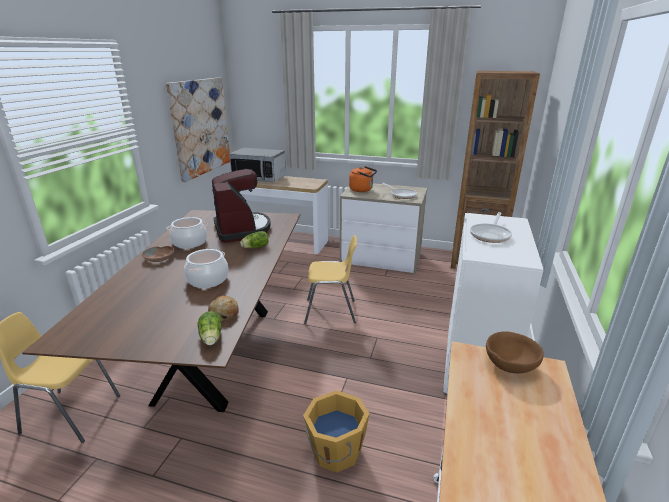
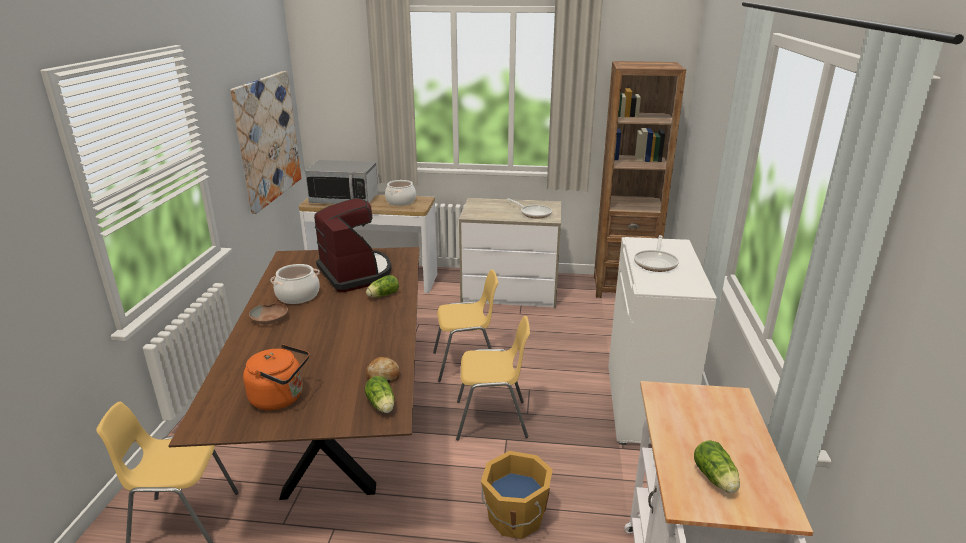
camera: 10 degrees left, 0 degrees up
cooking pot [184,249,229,288] -> cooking pot moved to [385,180,416,206]
orange kettle [349,166,377,192] -> orange kettle moved to [243,344,309,410]
brown bowl [486,331,544,374] -> none
none -> yellow chair [456,316,530,440]
none -> lettuce [694,440,740,493]

